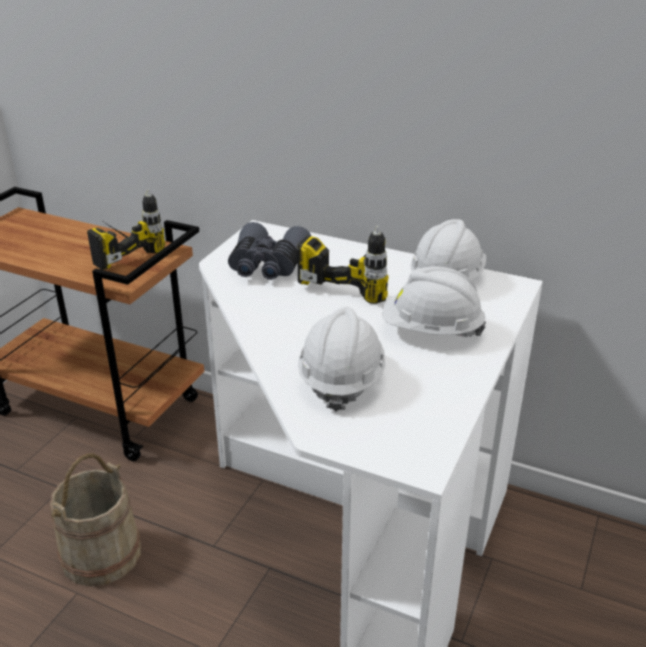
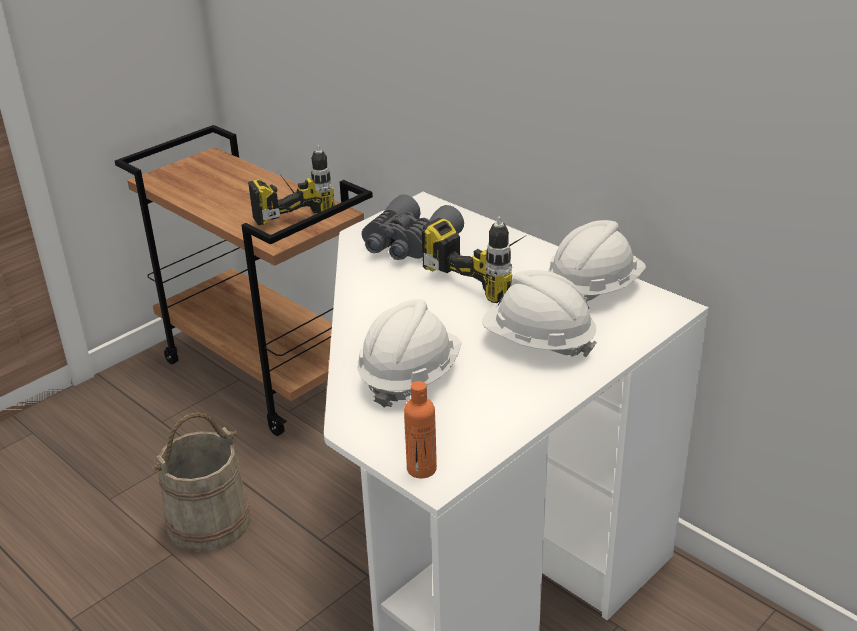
camera: 20 degrees right, 0 degrees up
none -> orange bottle [404,381,437,478]

